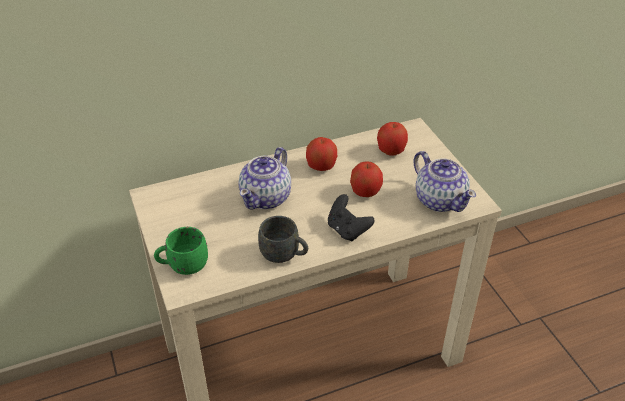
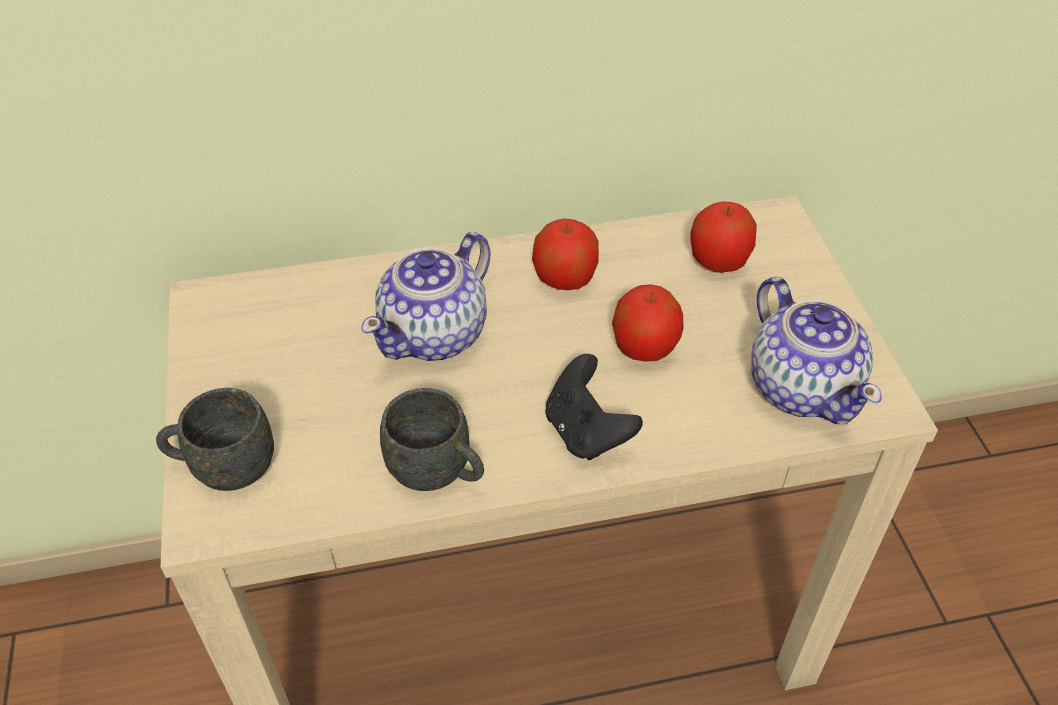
camera: 10 degrees right, 5 degrees up
green mug [154,227,208,275] -> grey mug [156,388,274,491]

